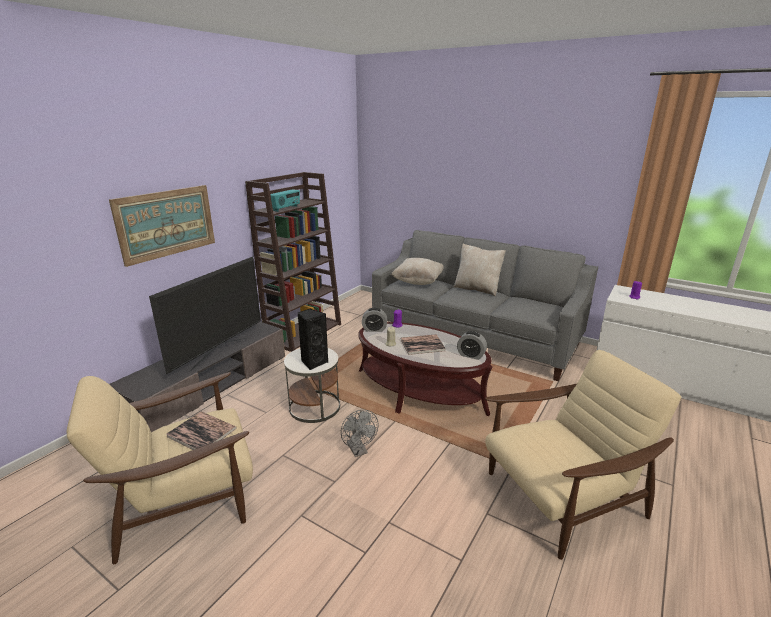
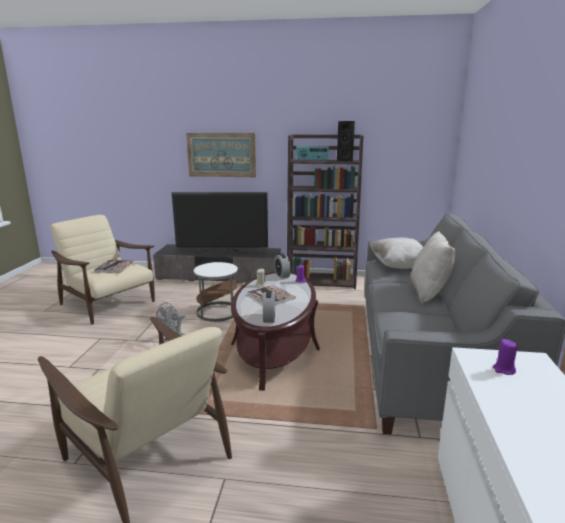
camera: 65 degrees right, 5 degrees down
black speaker [298,309,328,370] -> black speaker moved to [337,121,355,162]

